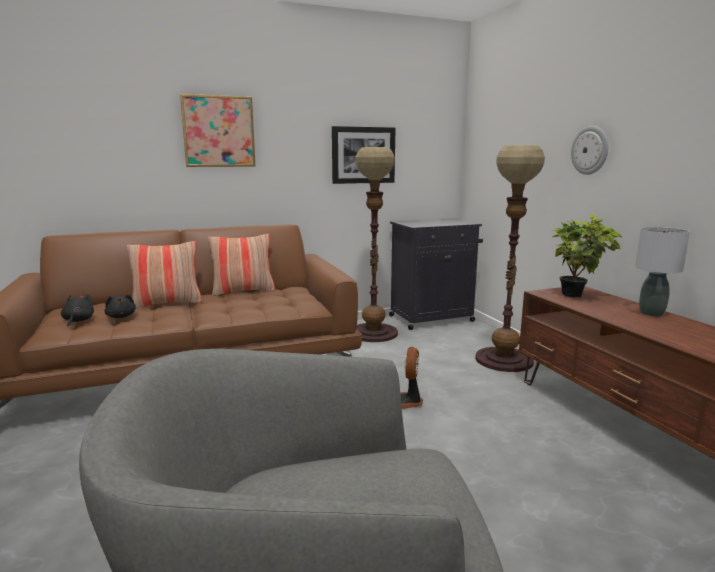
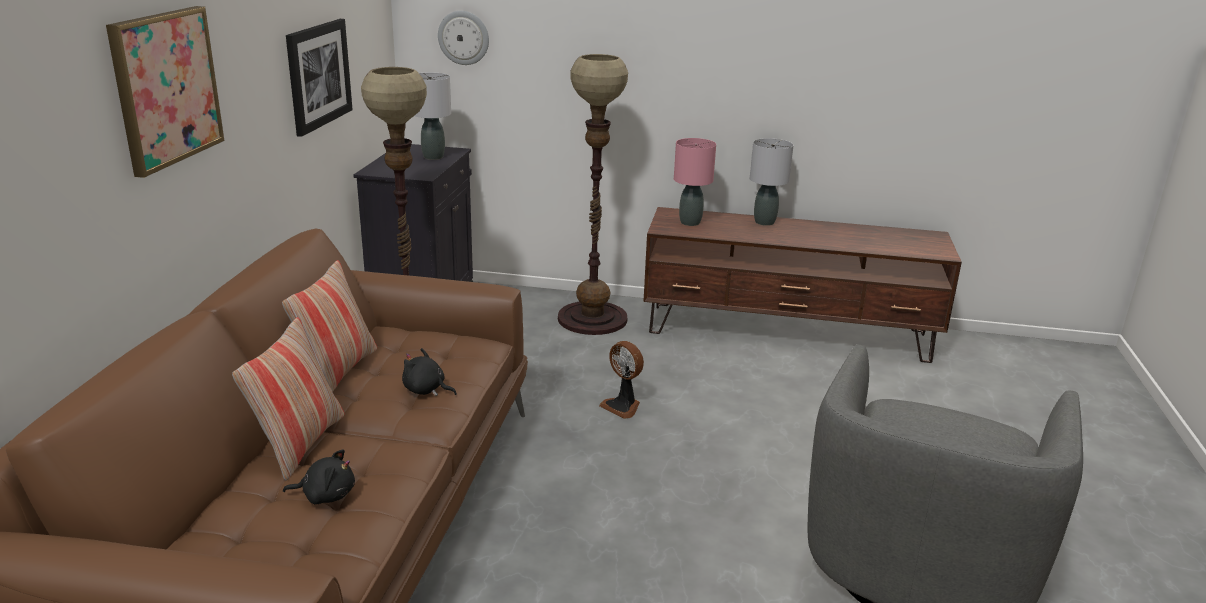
camera: 60 degrees left, 10 degrees up
black plush toy [61,294,94,326] -> black plush toy moved to [402,348,457,396]
potted plant [552,214,622,297] -> pink table lamp [674,138,716,226]
wall clock [571,126,608,175] -> wall clock moved to [438,11,489,65]
none -> grey table lamp [415,72,451,160]

